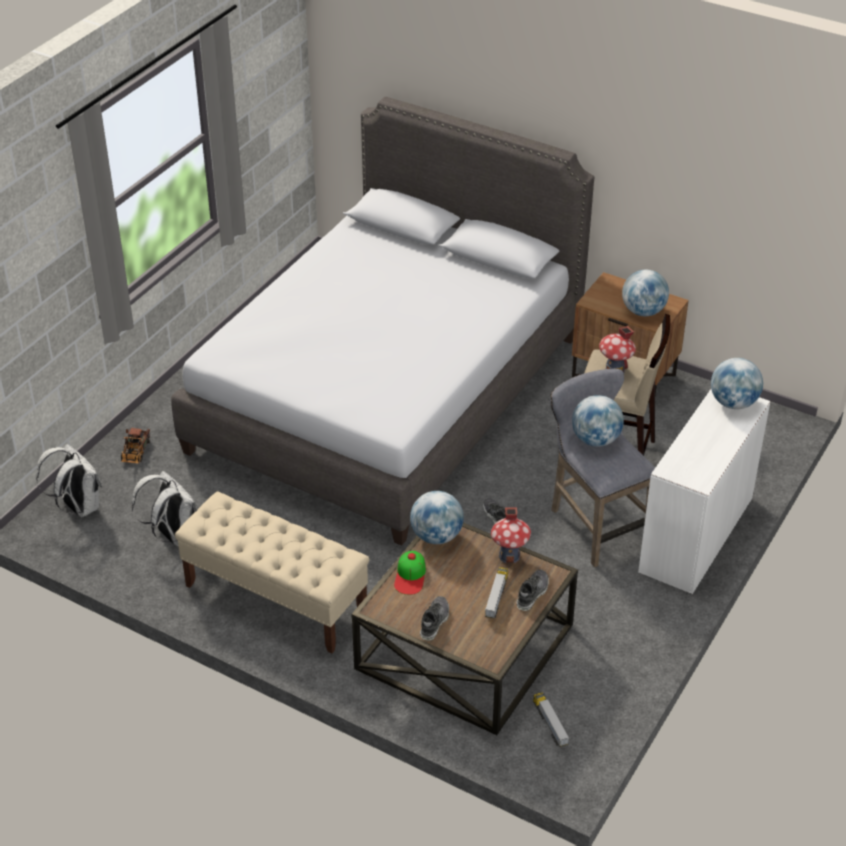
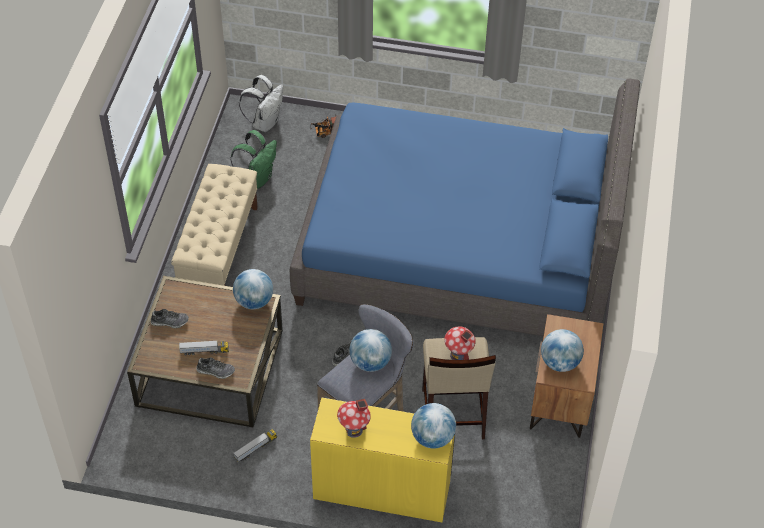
camera: 70 degrees right, 10 degrees up
white backpack [132,471,198,546] -> green backpack [231,130,277,189]
grey bed [171,97,594,546] -> blue bed [290,78,640,336]
cap [394,551,426,595] -> none
toy house [491,507,531,563] -> toy house moved to [337,399,371,438]
toy truck [533,692,569,747] -> toy truck moved to [234,429,277,462]
white desk [638,389,770,594] -> yellow desk [310,397,455,522]

